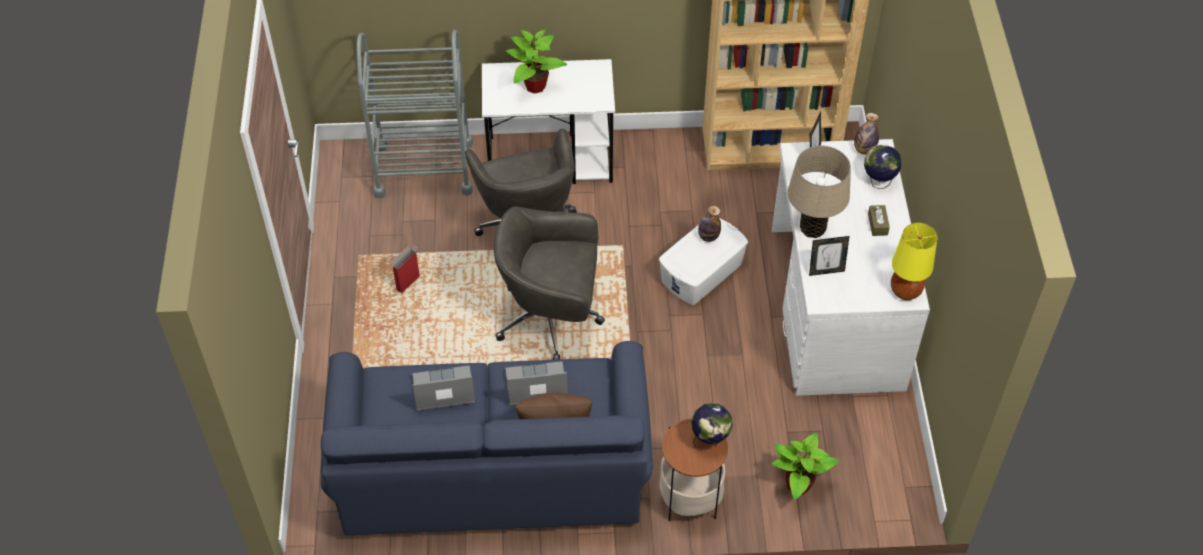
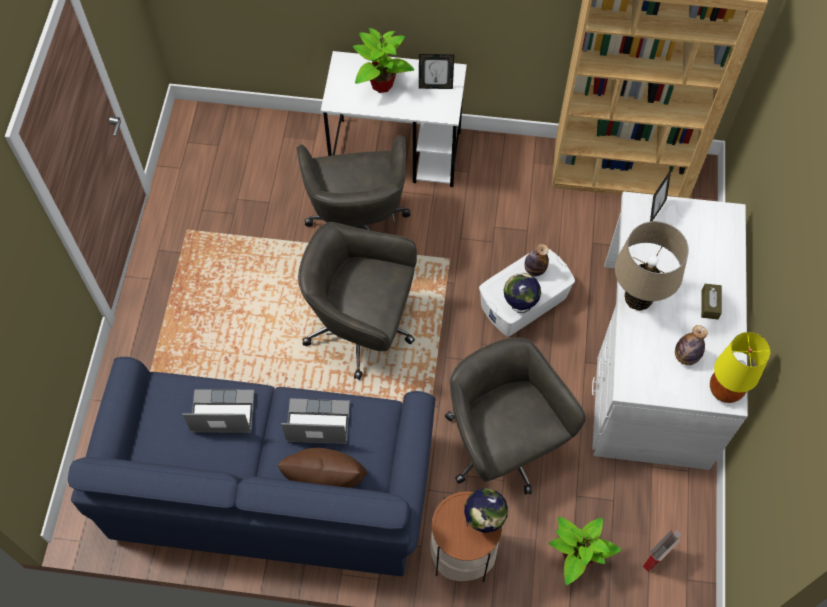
camera: 10 degrees right, 10 degrees up
grey cart [357,30,473,199] -> none
cardboard box [390,244,420,293] -> cardboard box moved to [643,529,683,572]
picture frame [809,236,849,276] -> picture frame moved to [419,54,454,89]
bottle [854,113,879,155] -> bottle moved to [675,325,708,365]
globe [864,145,902,189] -> globe moved to [504,273,541,313]
none -> grey office chair [445,338,586,494]

